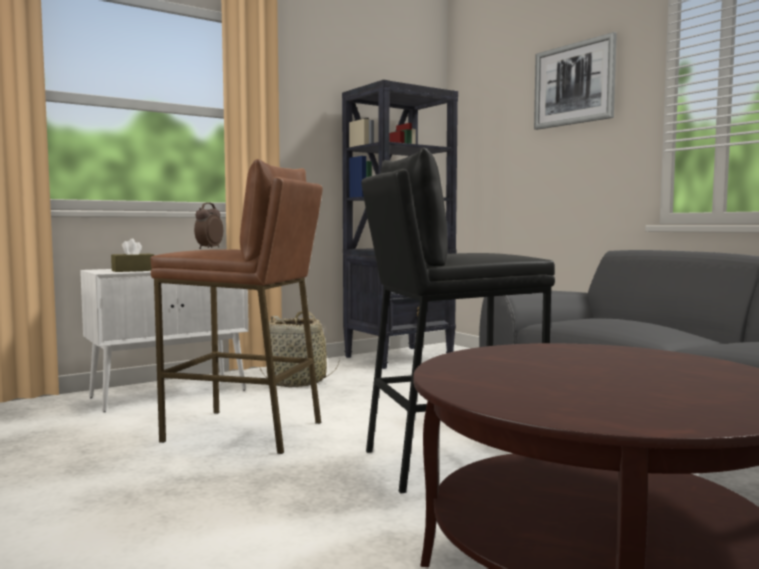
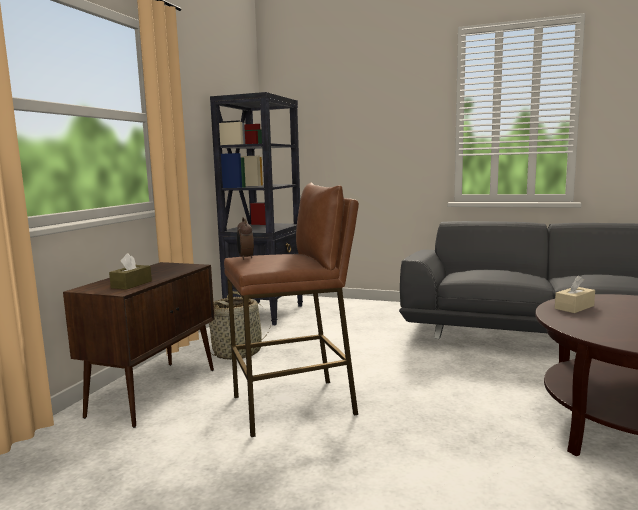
camera: 35 degrees left, 5 degrees up
white cabinet [80,269,249,412] -> brown cabinet [63,262,215,428]
black stool [361,148,555,494] -> none
picture [534,32,617,130] -> none
none -> beige tissue box [555,276,595,313]

